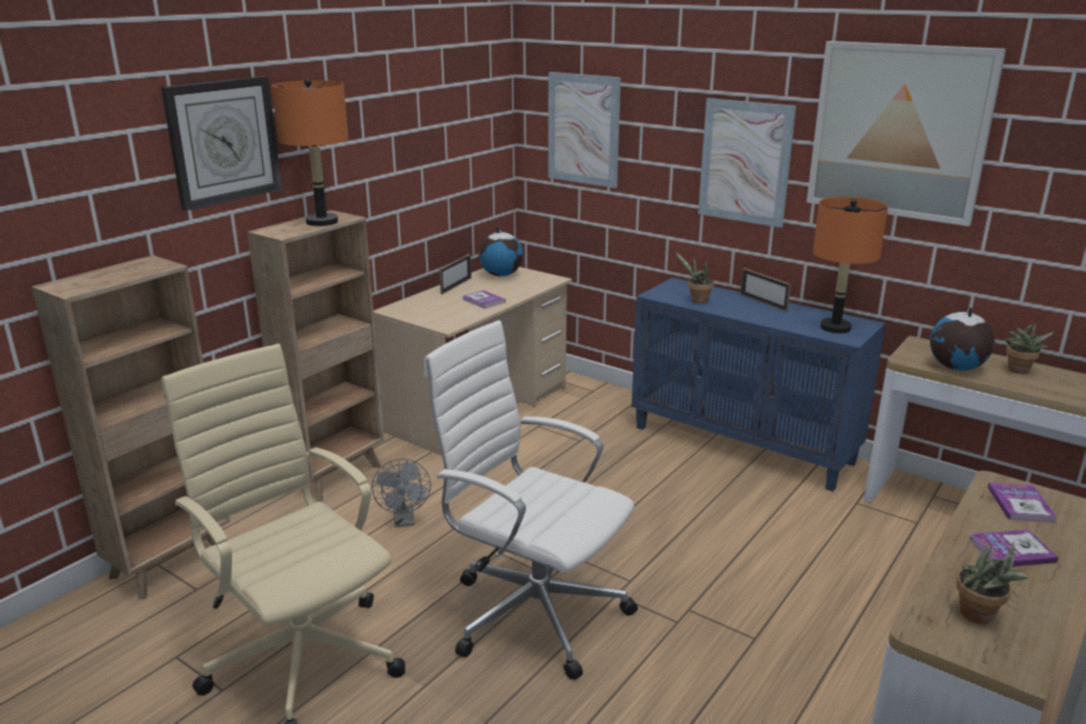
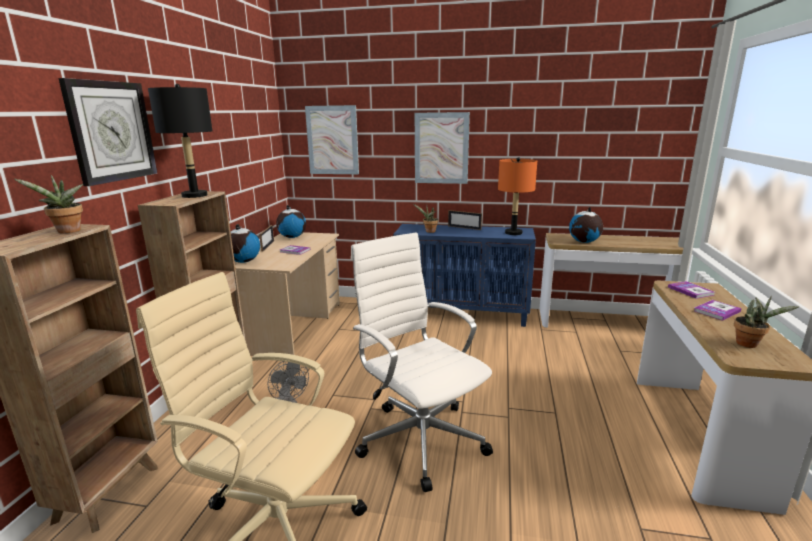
camera: 25 degrees left, 5 degrees down
orange table lamp [272,78,348,226] -> black table lamp [148,84,212,198]
white office chair [423,320,638,680] -> white office chair turned 45 degrees clockwise [351,232,493,492]
picture [807,41,1006,226] -> none
potted plant [1005,323,1054,374] -> potted plant moved to [14,175,83,233]
none -> globe [231,224,260,263]

